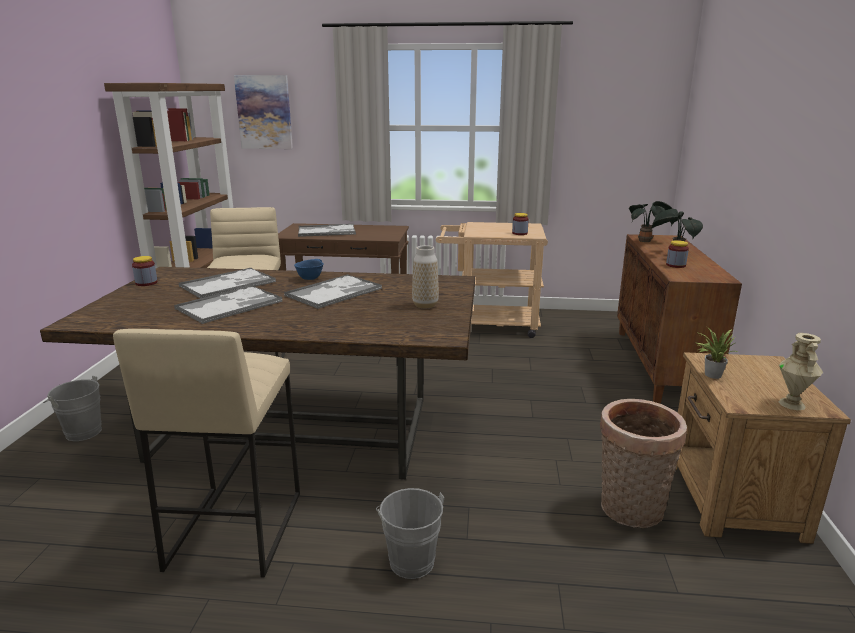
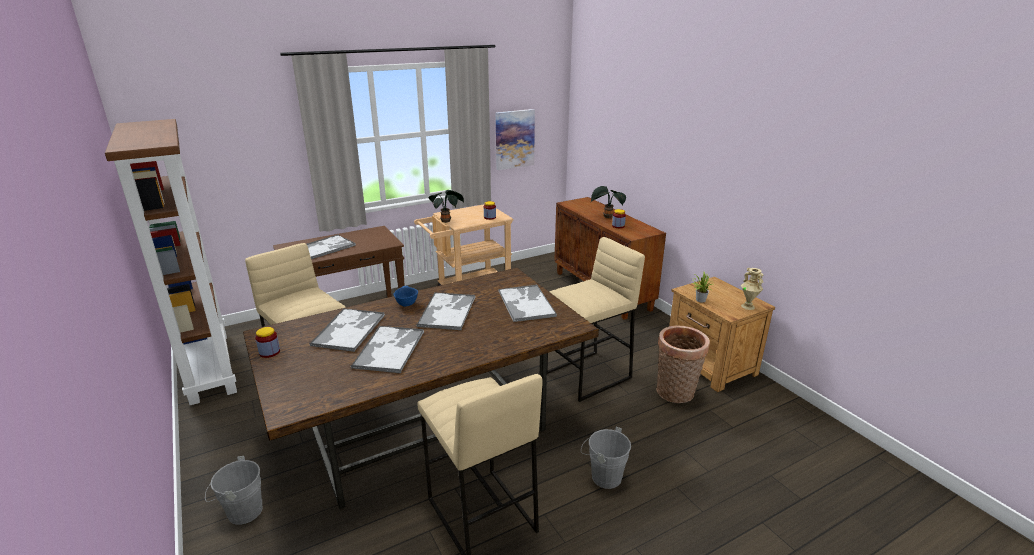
camera: 35 degrees left, 5 degrees up
picture [234,75,293,149] -> picture moved to [496,109,535,170]
vase [412,245,439,308] -> tray [498,285,557,322]
potted plant [629,201,673,242] -> potted plant moved to [429,190,464,222]
none -> beige stool [547,237,645,402]

